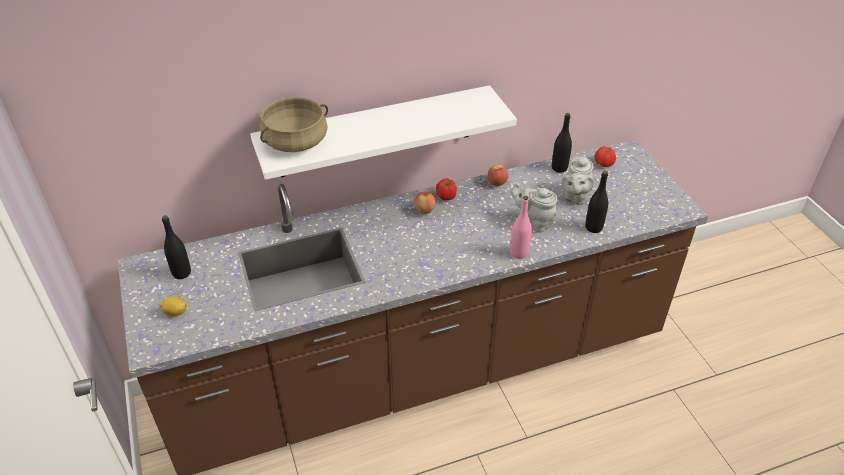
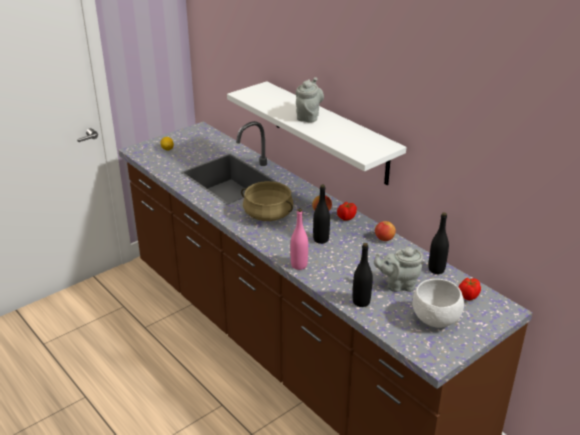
camera: 70 degrees right, 10 degrees down
black bottle [162,215,191,279] -> black bottle moved to [313,185,330,244]
beige cooking pot [260,97,328,152] -> beige cooking pot moved to [241,181,293,221]
grey teapot [511,183,557,233] -> grey teapot moved to [296,77,324,122]
none -> white bowl [412,279,464,328]

